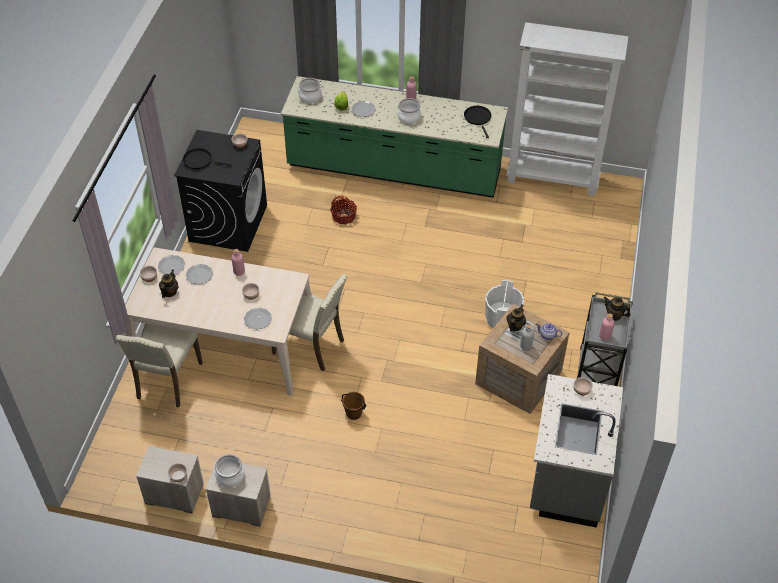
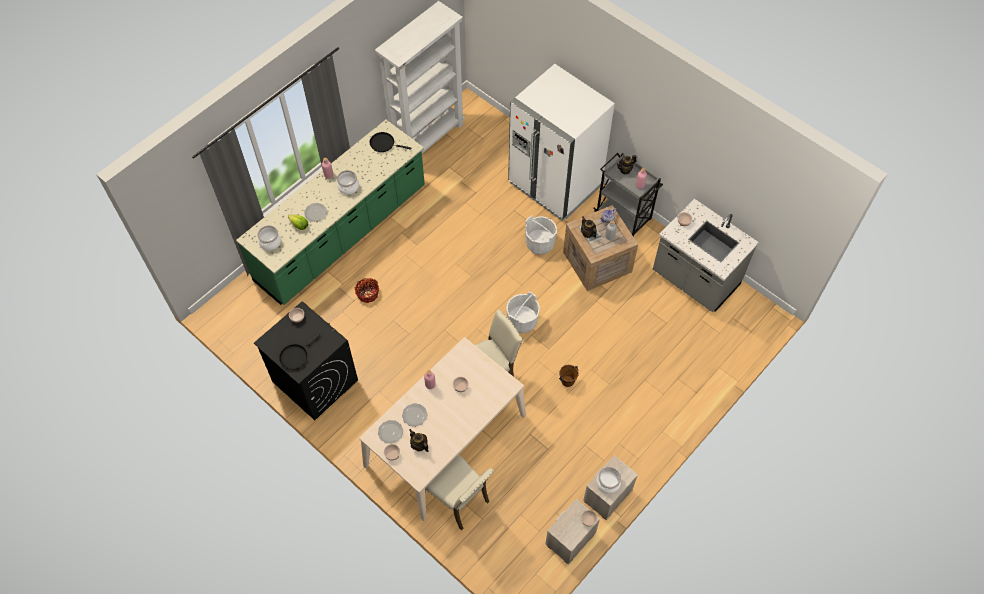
camera: 60 degrees left, 10 degrees up
plate [244,308,272,330] -> none
none -> white bucket [506,292,540,333]
none -> white fridge [508,64,615,221]

